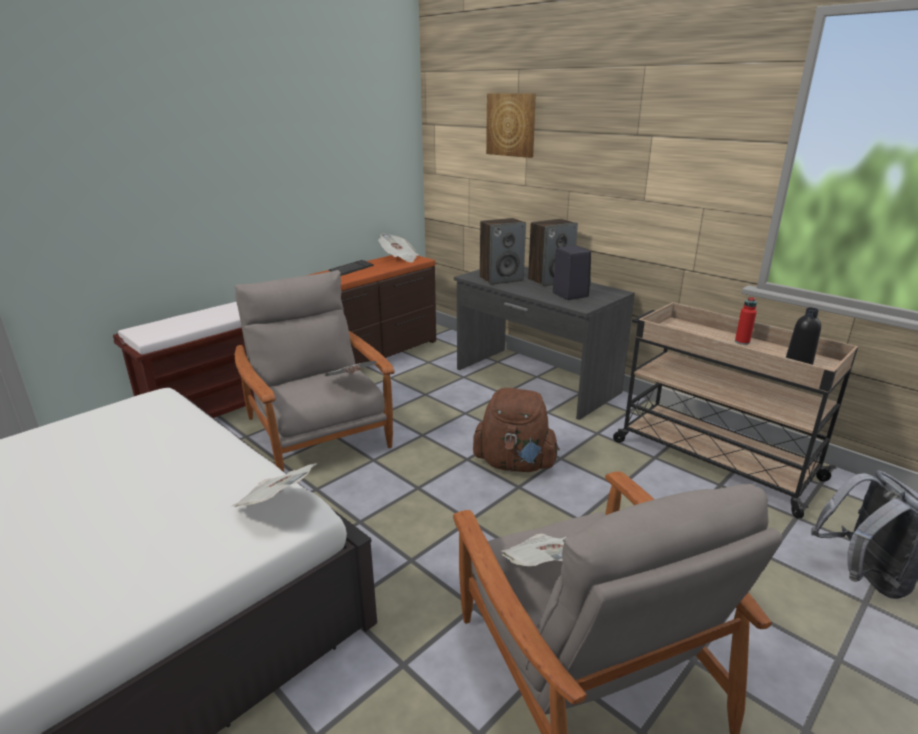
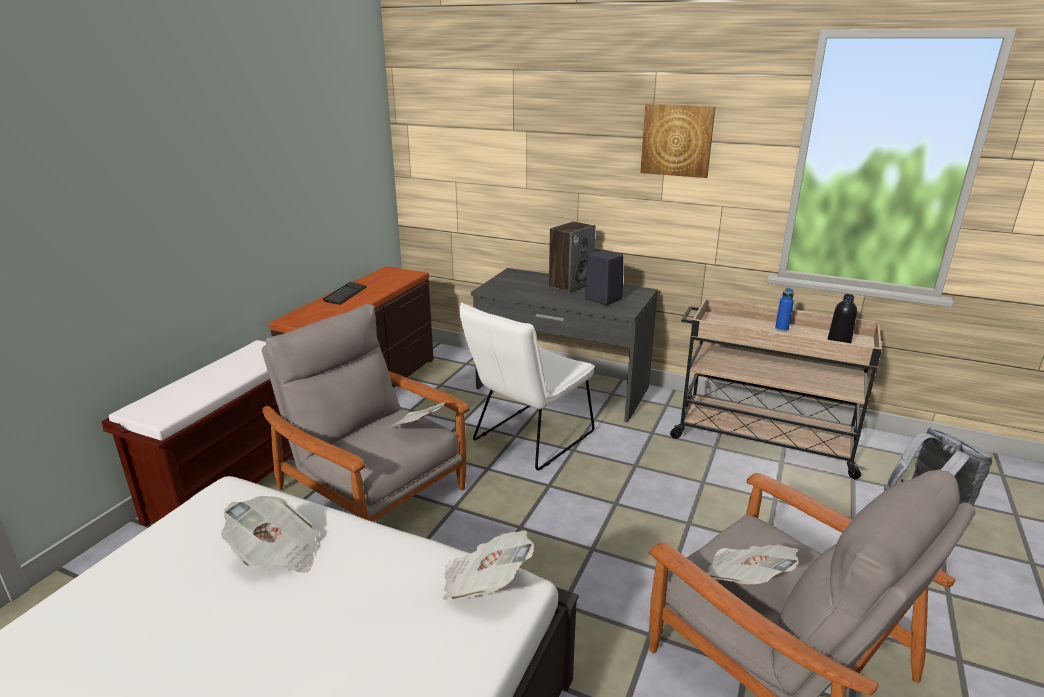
camera: 20 degrees left, 0 degrees up
newspaper [378,233,419,263] -> newspaper moved to [221,496,320,573]
brown backpack [473,388,560,472] -> none
speaker [480,218,526,285] -> none
picture [486,93,536,158] -> picture moved to [640,104,716,178]
red bottle [735,297,757,345] -> blue bottle [775,288,794,331]
none -> white chair [459,302,595,471]

